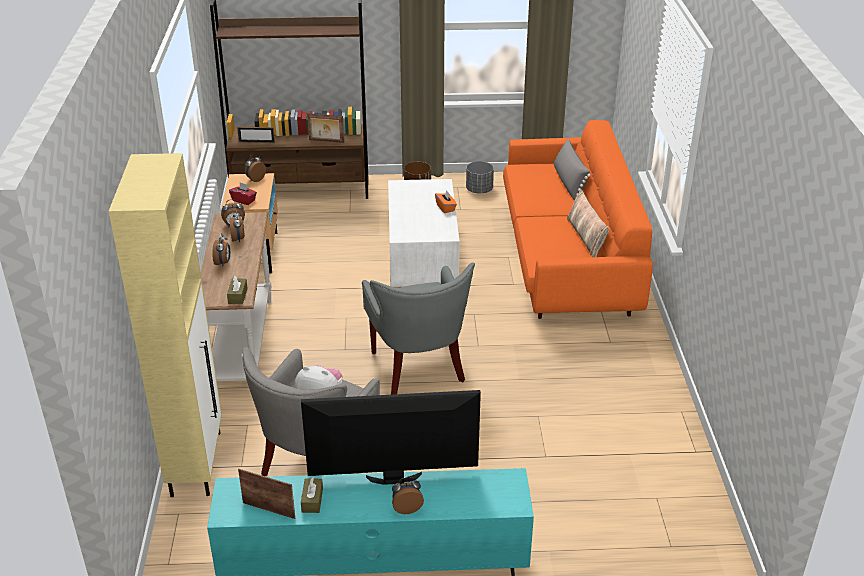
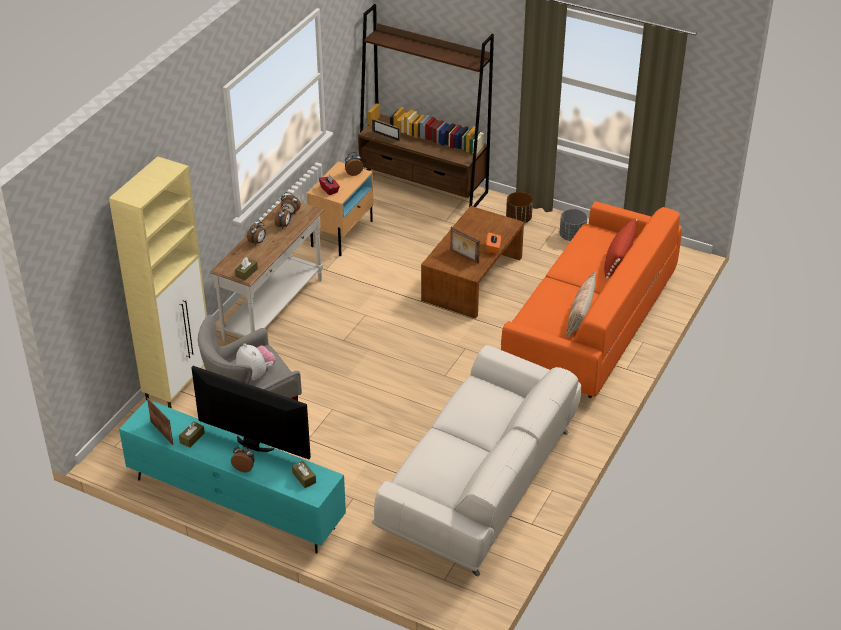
camera: 30 degrees right, 5 degrees up
picture frame [307,113,344,143] -> picture frame moved to [450,227,480,264]
grey armchair [362,262,475,395] -> none
white coffee table [388,179,460,287] -> brown coffee table [421,206,524,319]
grey pillow [554,139,591,200] -> red pillow [604,218,637,279]
none -> brown tissue box [292,461,316,488]
none -> white sofa [372,345,581,577]

